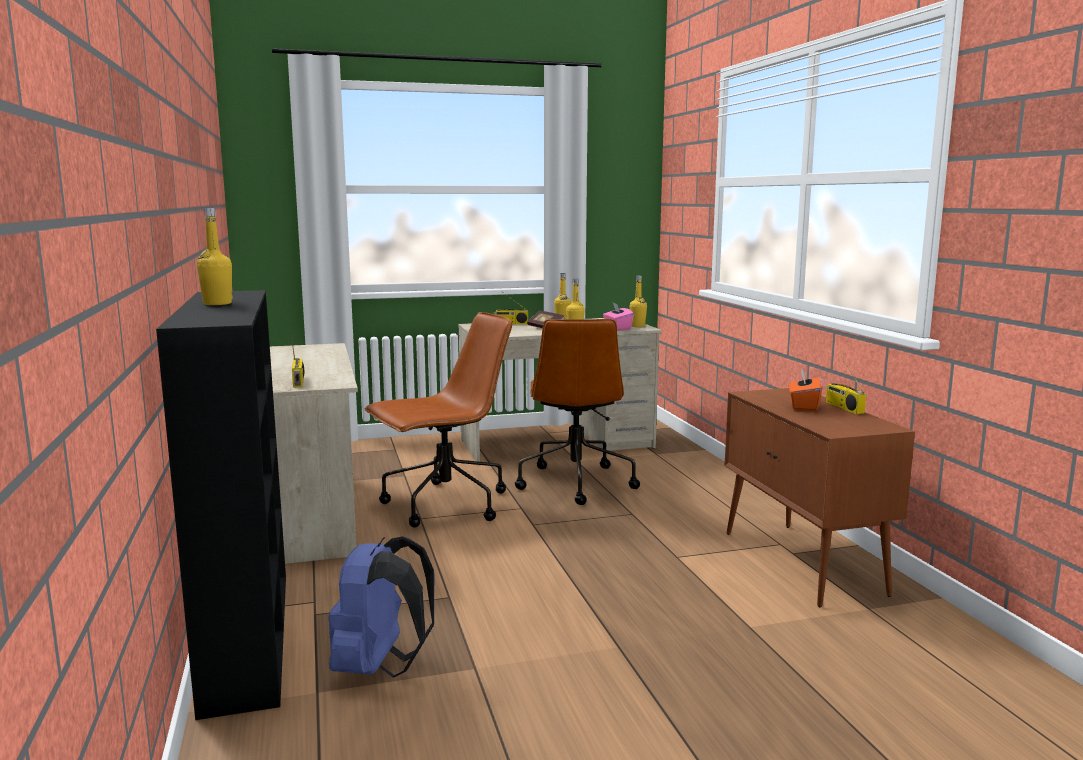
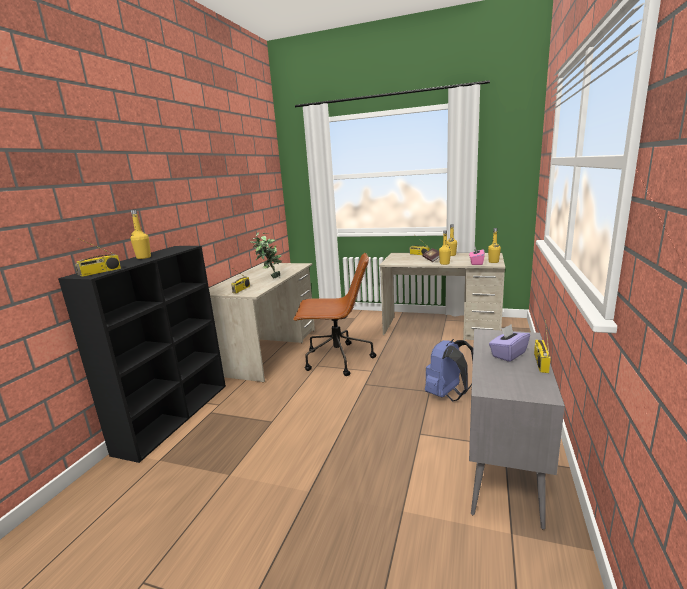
camera: 35 degrees right, 5 degrees up
blue backpack [329,536,434,677] -> blue backpack moved to [425,339,473,401]
brown office chair [515,319,640,505] -> none
brown cabinet [725,388,915,607] -> grey cabinet [469,329,565,530]
orange tissue box [789,369,823,411] -> purple tissue box [489,324,530,362]
none -> radio [75,238,121,277]
none -> potted plant [250,232,283,278]

